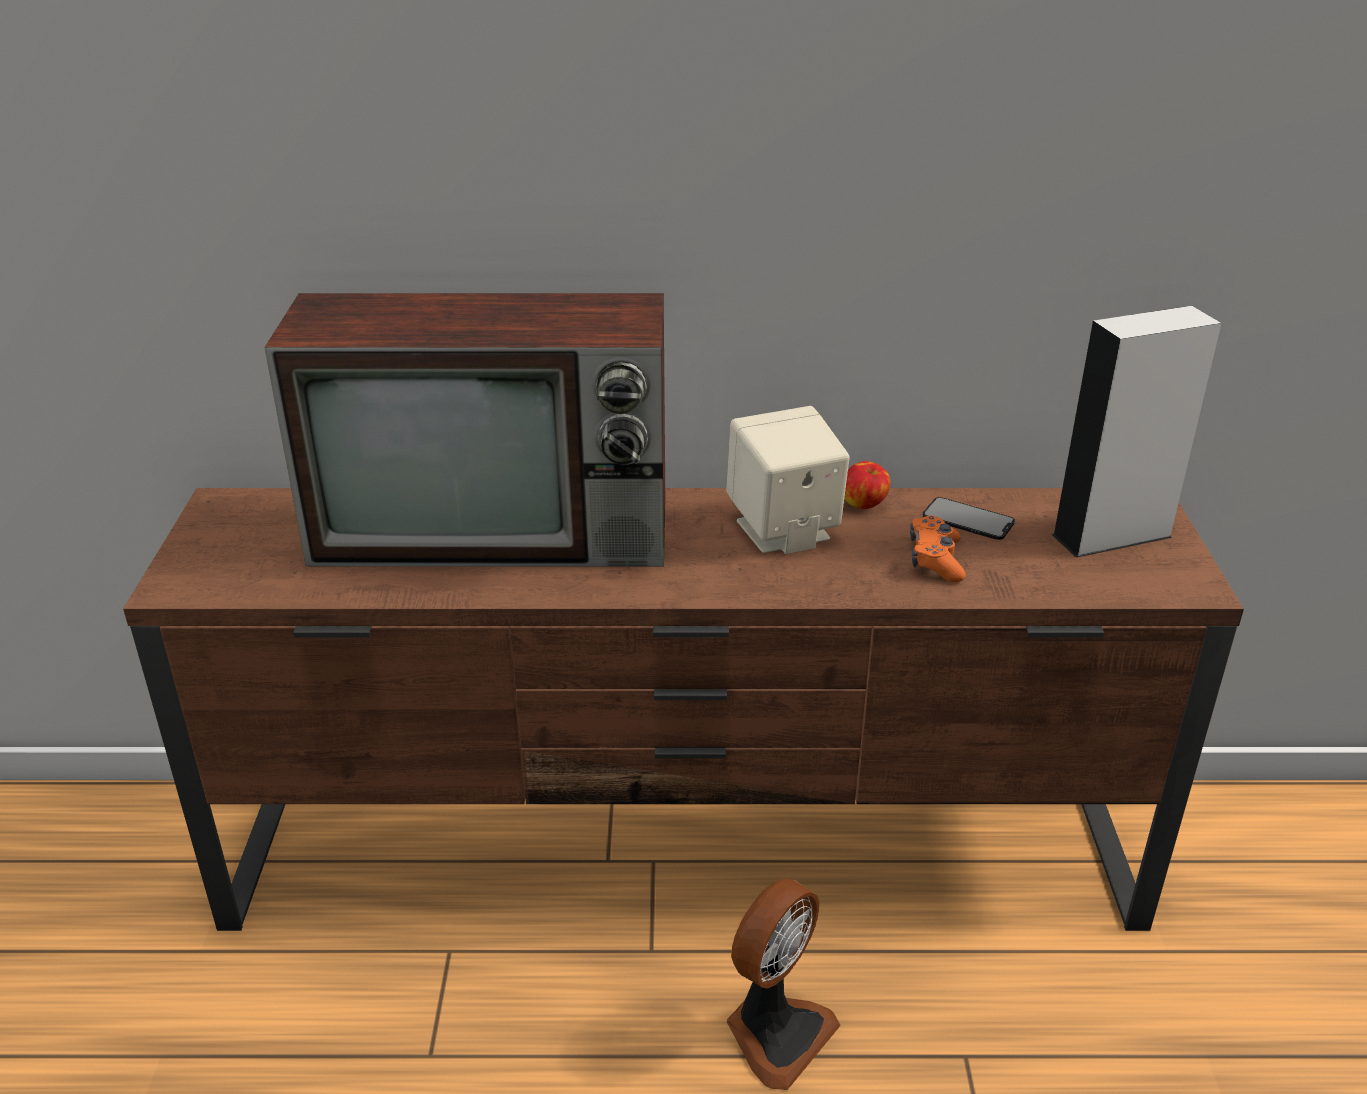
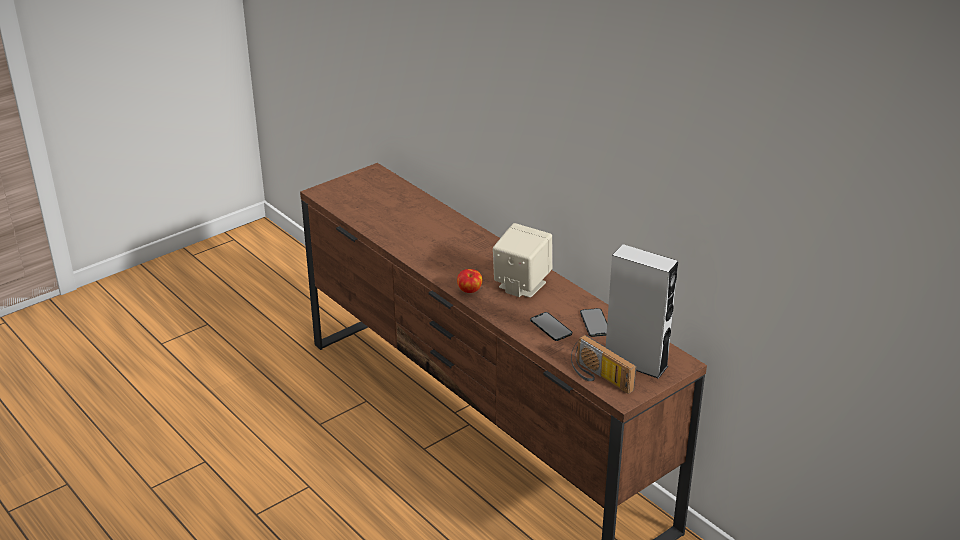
camera: 50 degrees right, 0 degrees up
television [264,293,665,567] -> none
fan [727,879,841,1090] -> none
apple [844,461,890,509] -> apple moved to [457,269,483,293]
orange game controller [910,515,966,582] -> phone [530,312,572,341]
none -> radio [571,335,636,394]

